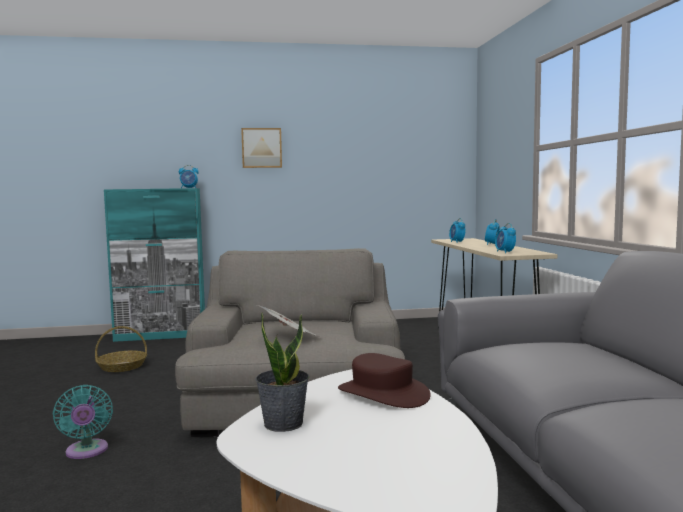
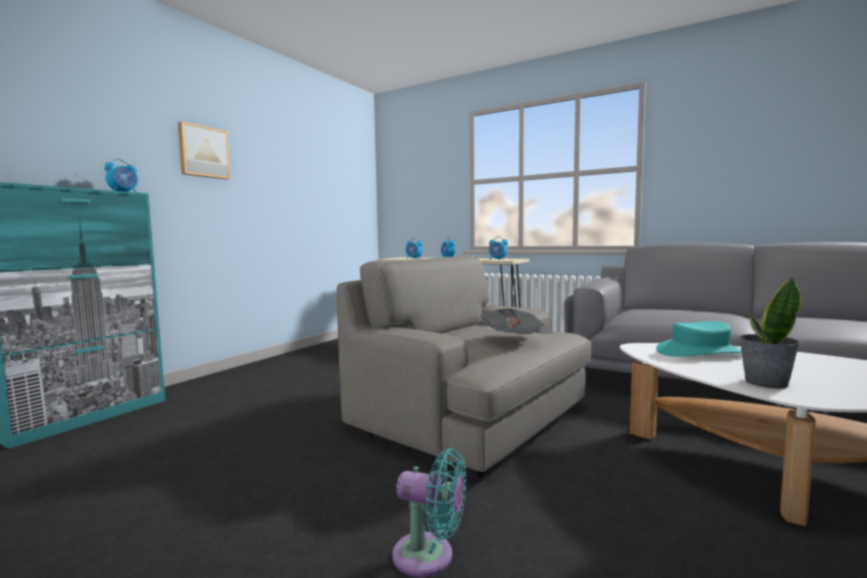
camera: 50 degrees left, 0 degrees up
basket [95,326,147,372] -> none
brown hat [338,353,431,408] -> turquoise hat [656,321,742,357]

